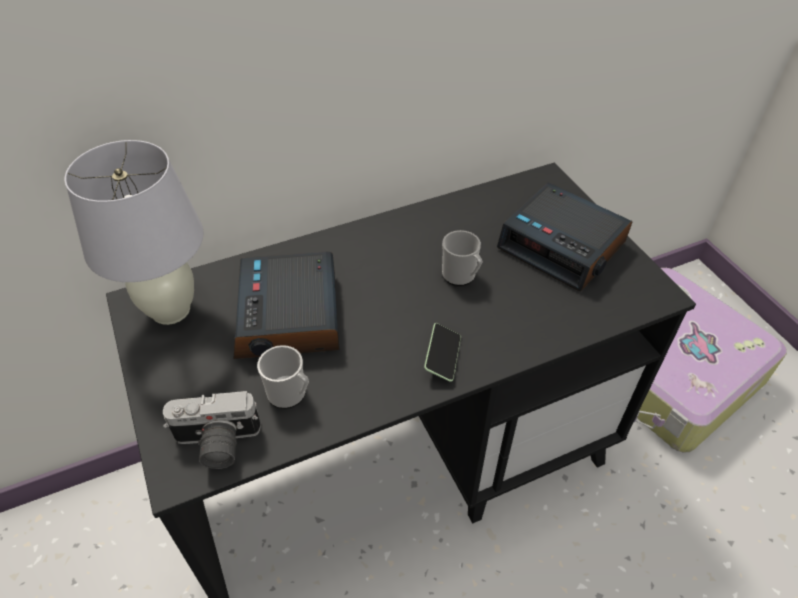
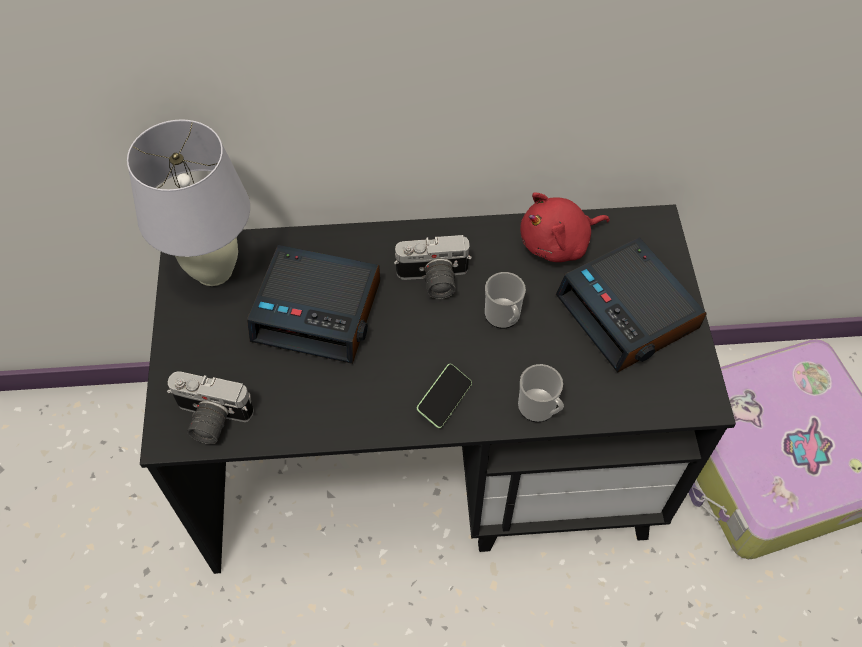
camera: 20 degrees right, 10 degrees up
alarm clock [234,252,339,359] -> alarm clock turned 90 degrees counterclockwise [247,245,380,364]
mug [257,345,309,409] -> mug moved to [518,364,564,422]
none -> camera [394,235,472,299]
none -> red plush toy [520,192,610,262]

